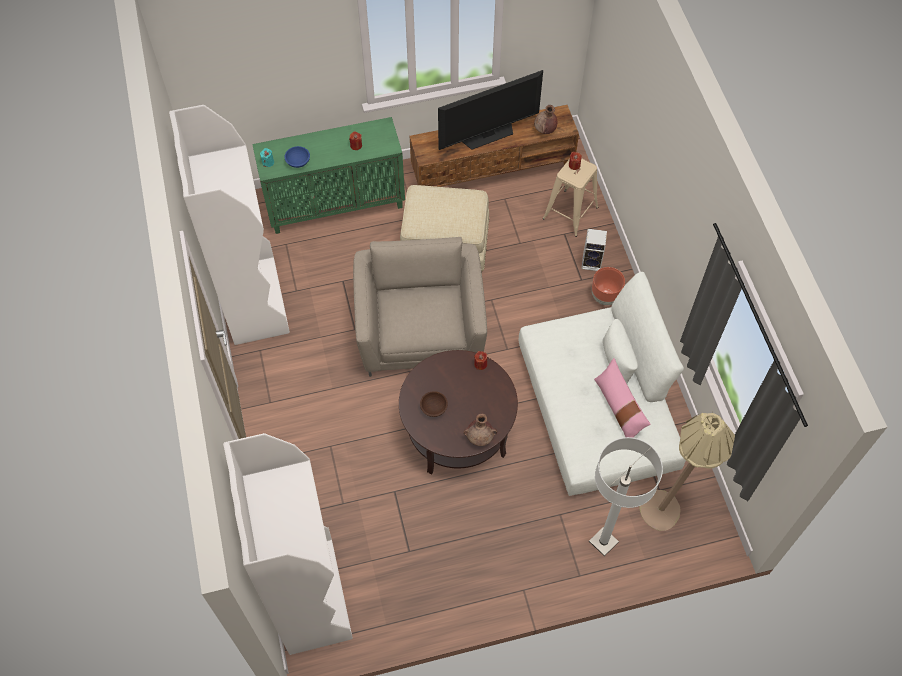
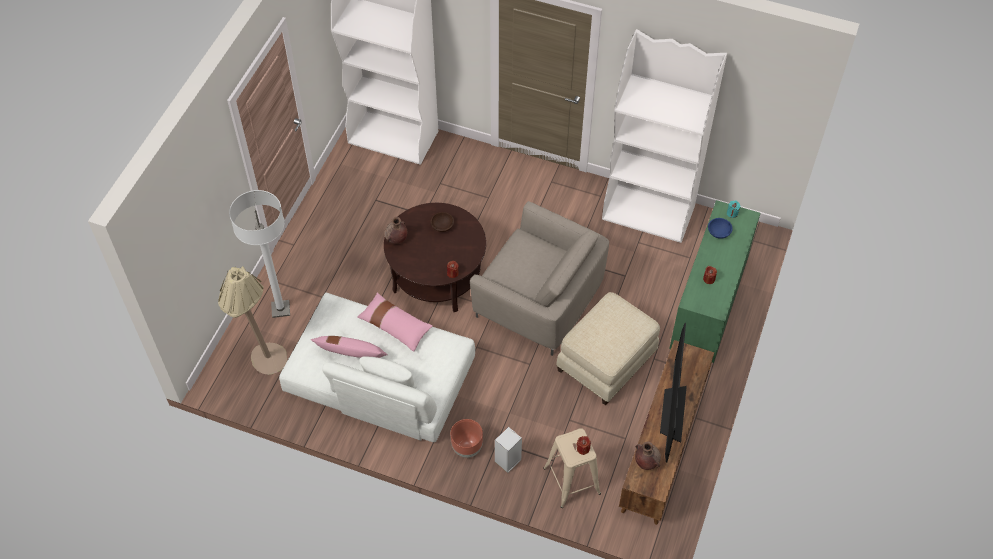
camera: 125 degrees right, 5 degrees down
none -> pink pillow [357,293,433,352]

